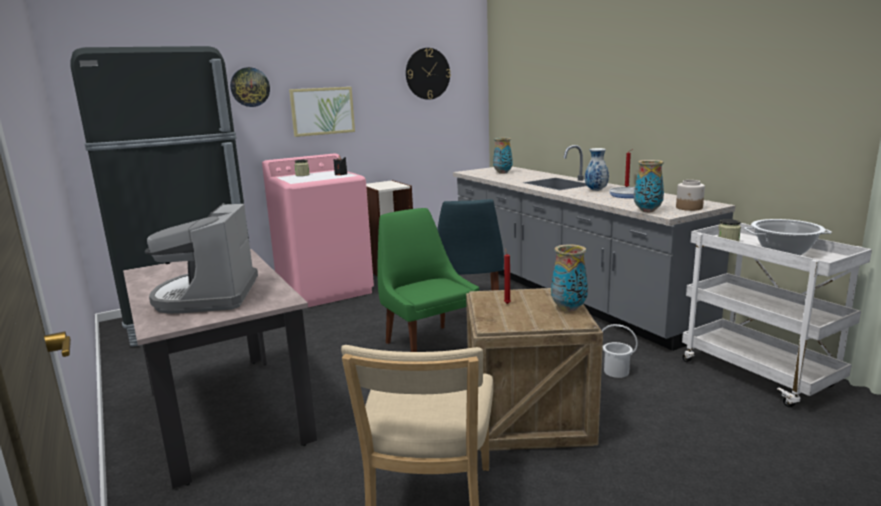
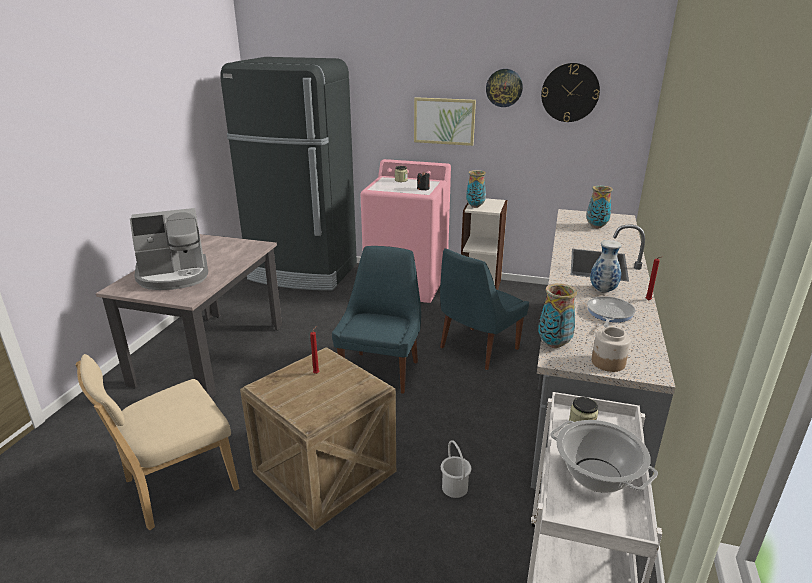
camera: 45 degrees right, 10 degrees up
coffee machine [145,203,258,314] -> coffee machine turned 150 degrees counterclockwise [130,208,208,290]
wall clock [230,67,270,107] -> wall clock moved to [486,69,523,107]
green chair [377,208,479,352] -> blue chair [332,246,421,394]
vase [551,244,588,311] -> vase moved to [466,170,486,208]

